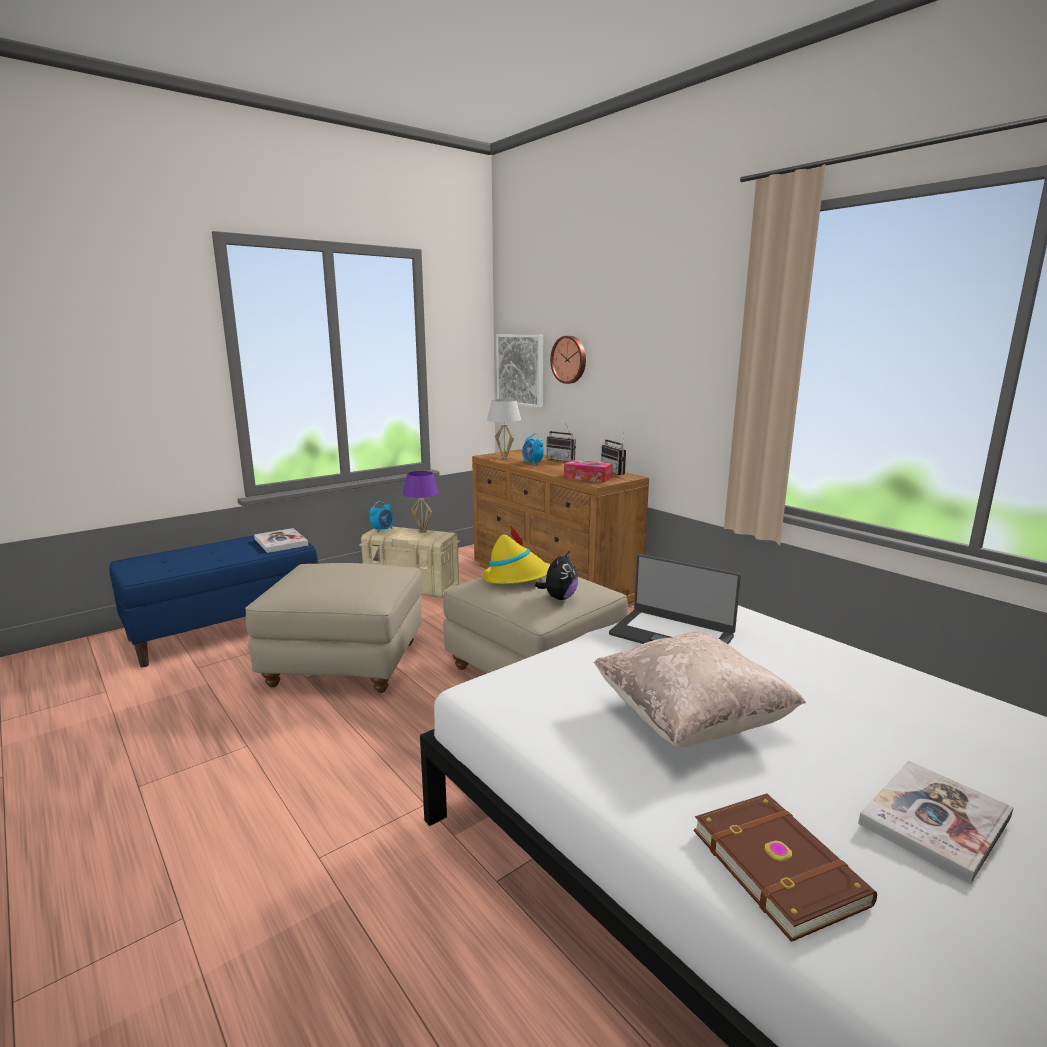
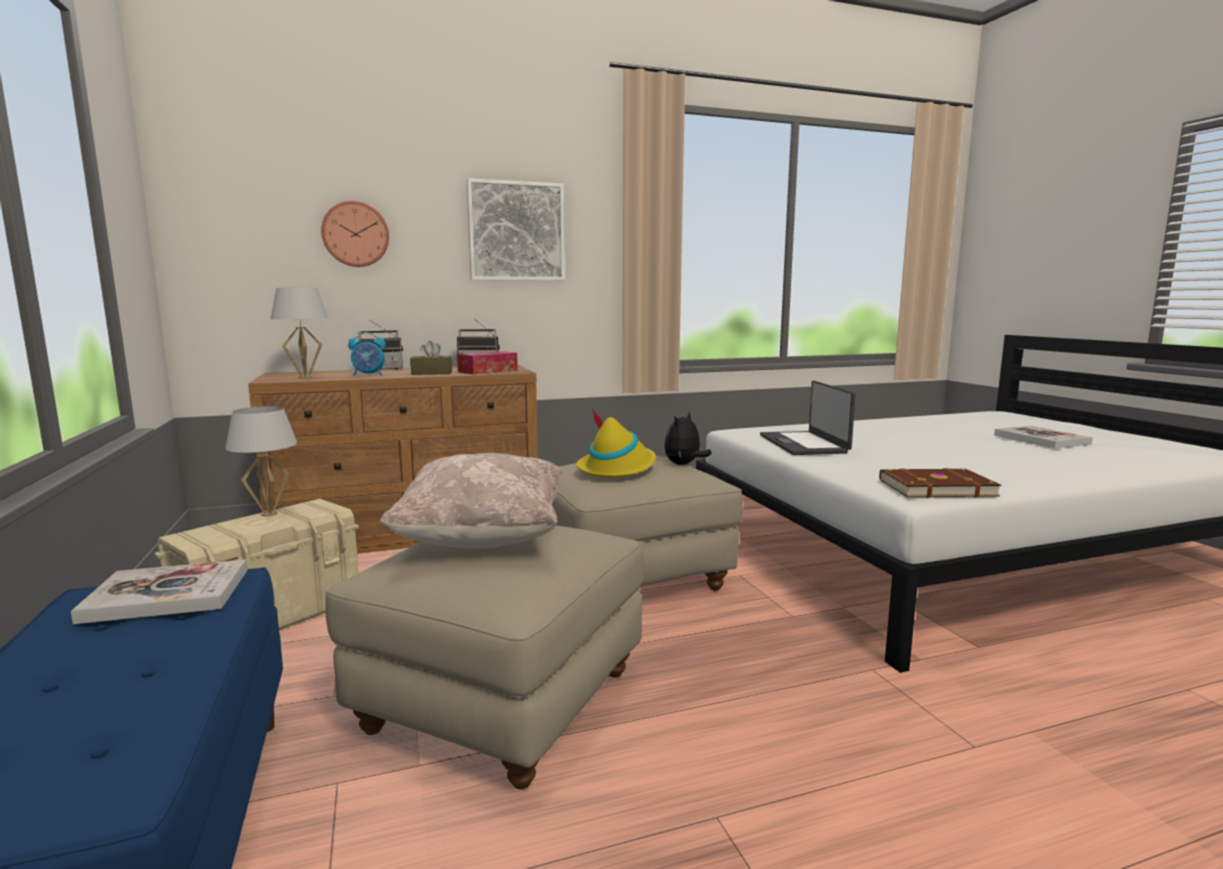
camera: 70 degrees left, 5 degrees down
alarm clock [370,501,394,533] -> none
purple table lamp [403,471,439,533] -> white table lamp [225,406,297,516]
picture [496,335,543,408] -> picture moved to [467,178,565,281]
plush toy [535,550,578,600] -> plush toy turned 105 degrees counterclockwise [664,412,712,465]
beige pillow [594,632,806,747] -> beige pillow moved to [380,453,563,549]
laptop [609,554,741,644] -> laptop turned 120 degrees clockwise [760,381,856,455]
brown book [693,794,877,942] -> brown book moved to [879,468,1001,498]
none -> brown tissue box [410,341,452,375]

